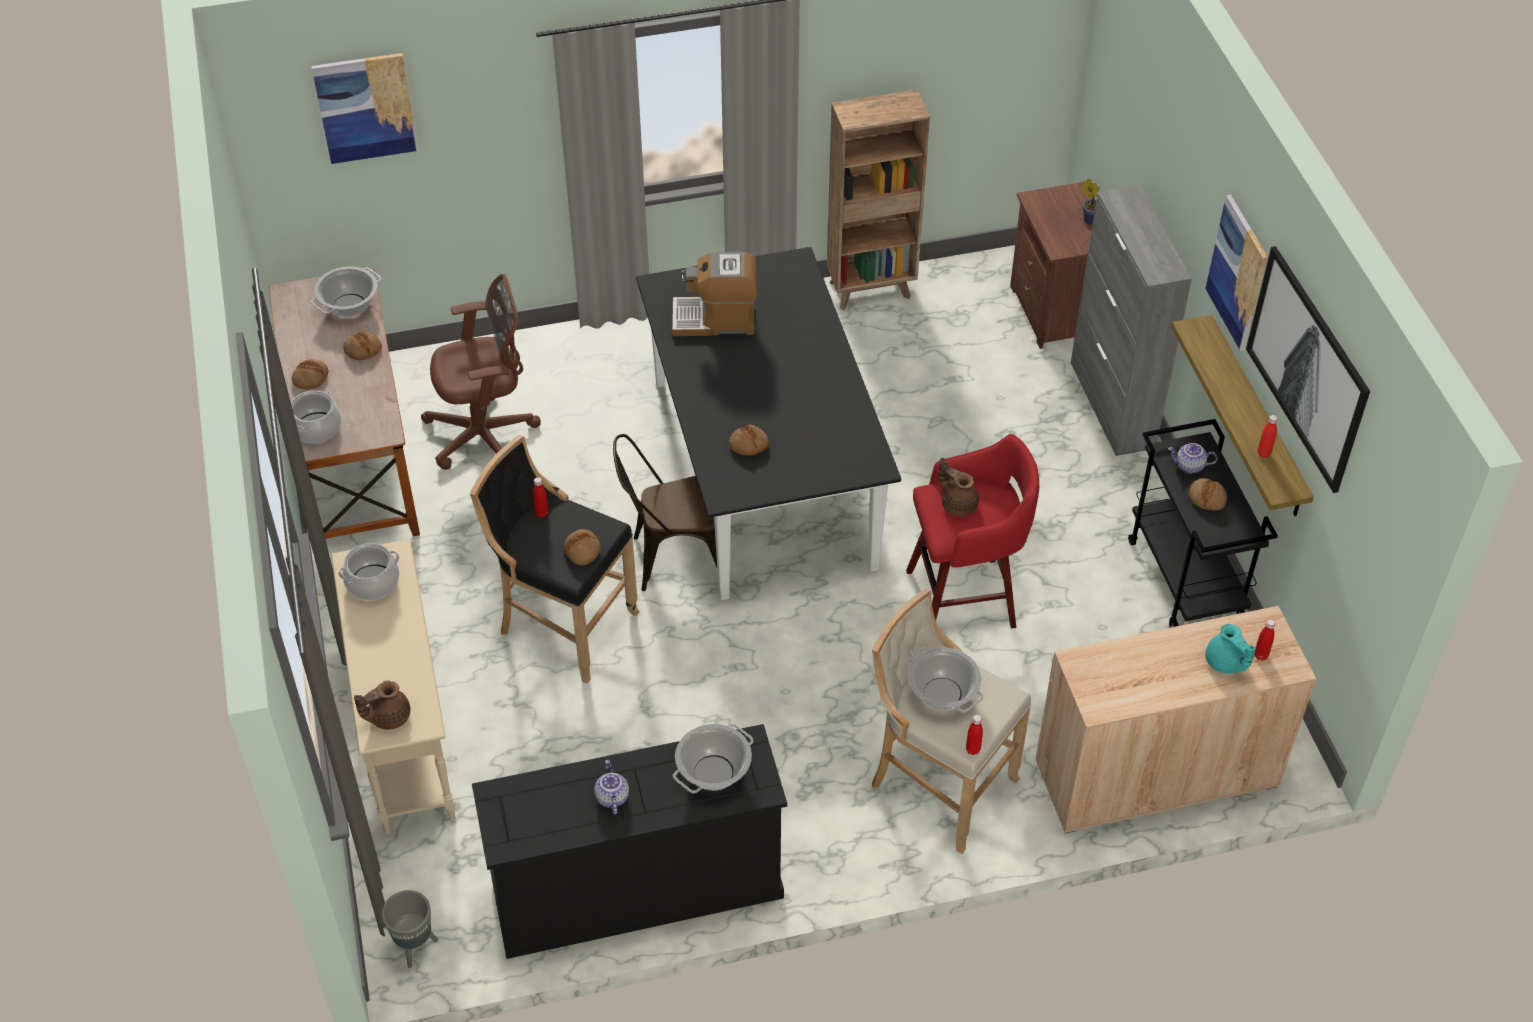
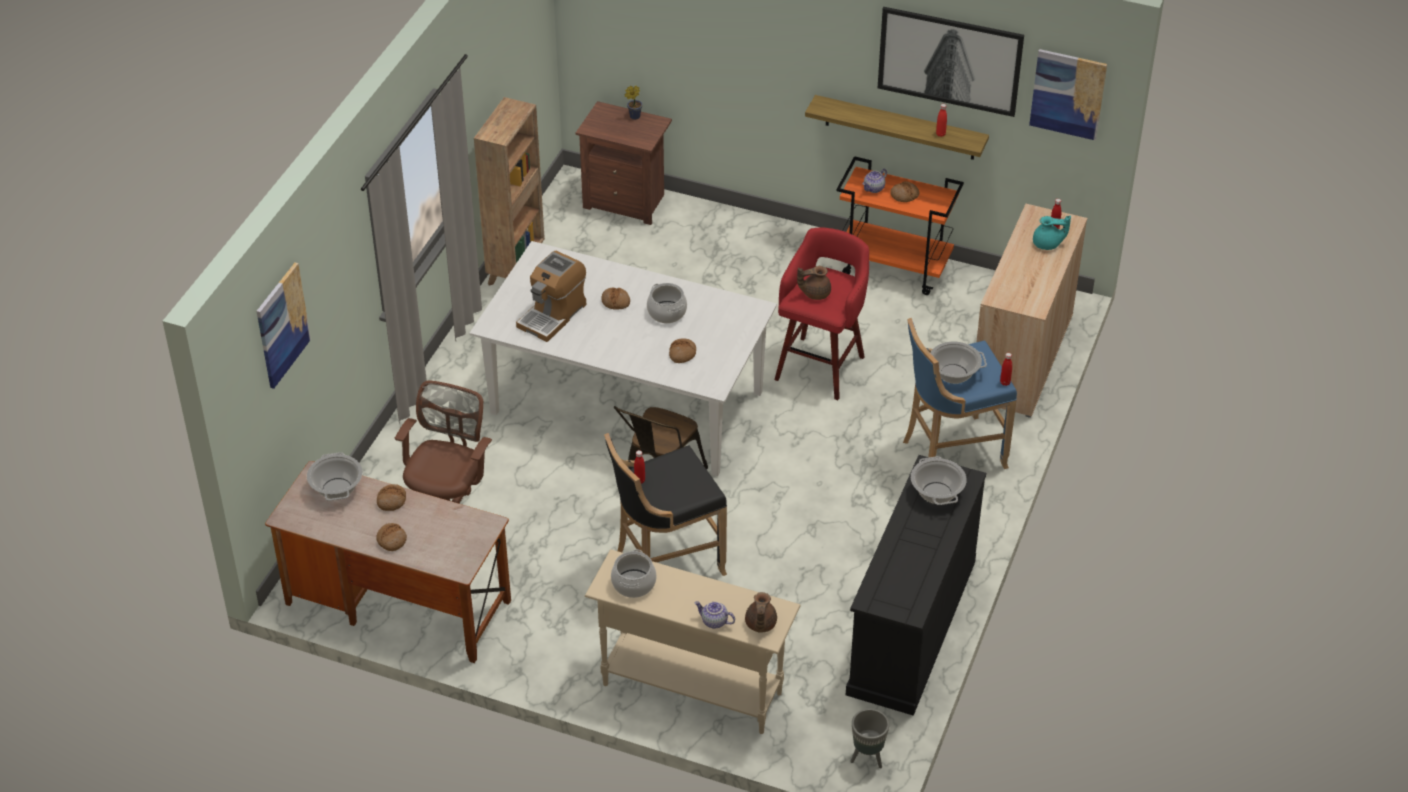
camera: 55 degrees left, 5 degrees down
cooking pot [291,389,341,443] -> cooking pot moved to [647,283,687,323]
bread [564,529,601,565] -> bread moved to [602,288,630,309]
teapot [594,760,629,814] -> teapot moved to [694,601,735,629]
black dining table [636,247,901,600] -> white dining table [470,241,777,476]
beige stool [872,588,1031,854] -> blue stool [903,318,1017,469]
grey cabinet [1071,185,1192,456] -> none
black cart [1128,419,1278,628] -> orange cart [836,156,964,295]
picture [1205,194,1268,351] -> picture moved to [1029,49,1107,140]

